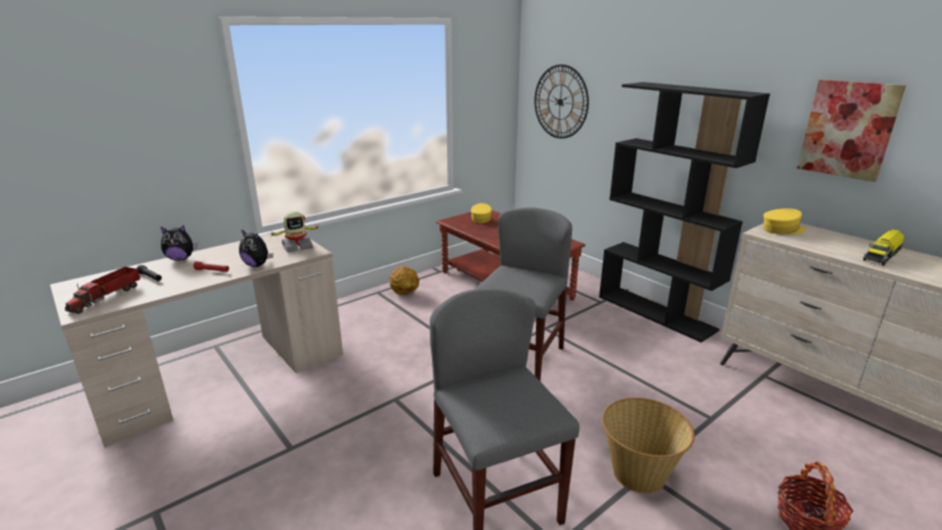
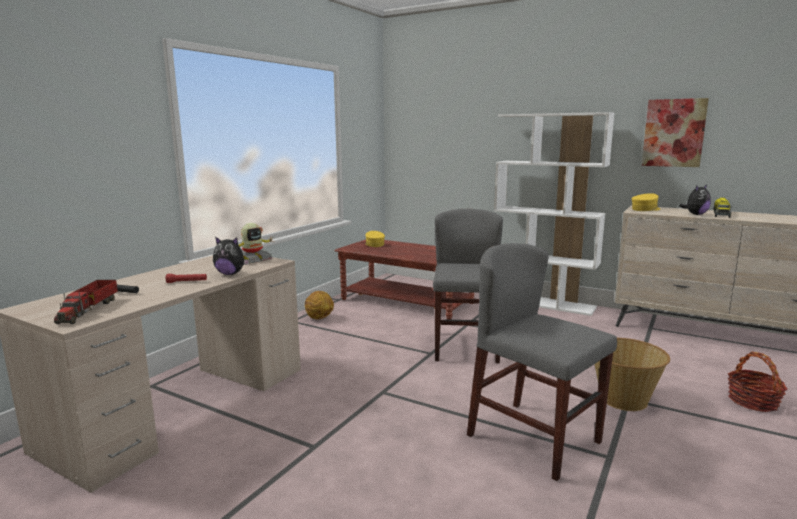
camera: 20 degrees left, 10 degrees down
plush toy [160,225,198,261] -> plush toy moved to [679,185,711,215]
wall clock [534,64,589,139] -> none
black bookcase [599,82,770,343] -> white bookcase [494,112,615,316]

